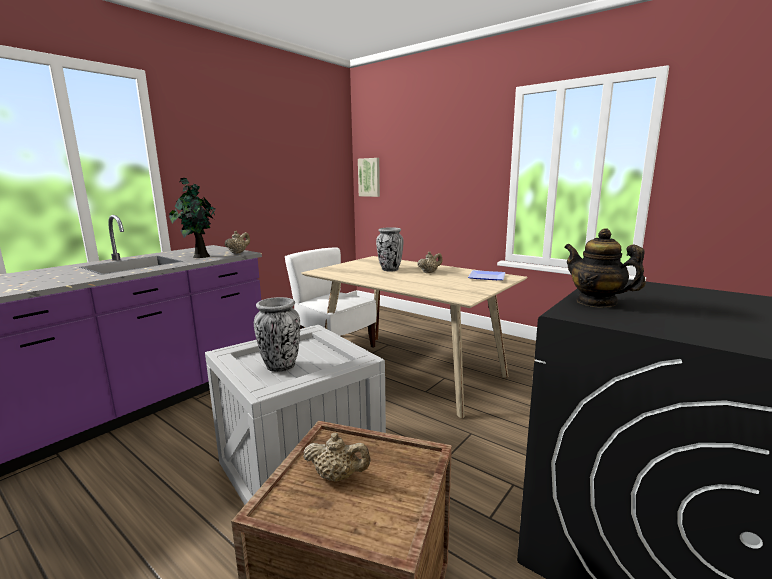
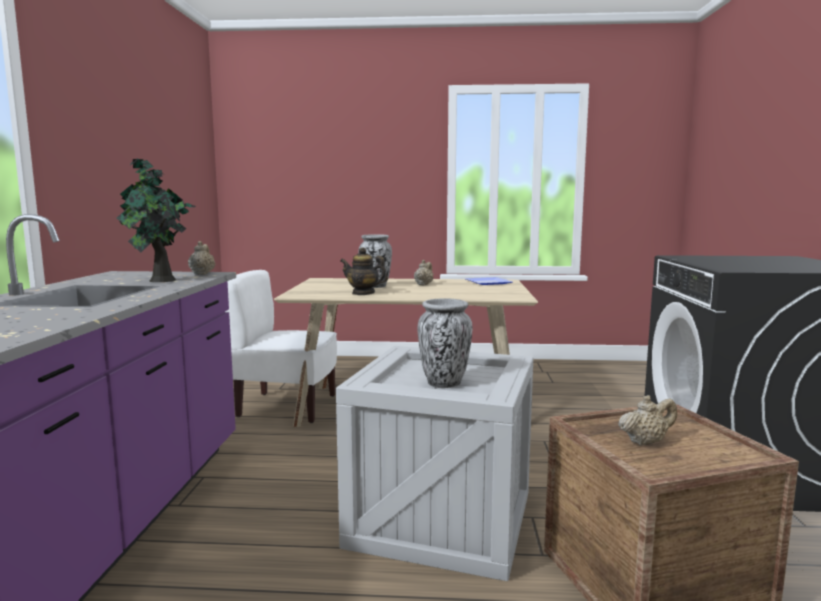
camera: 35 degrees left, 5 degrees down
picture [358,158,380,197] -> none
teapot [564,228,646,307] -> teapot moved to [340,247,388,295]

